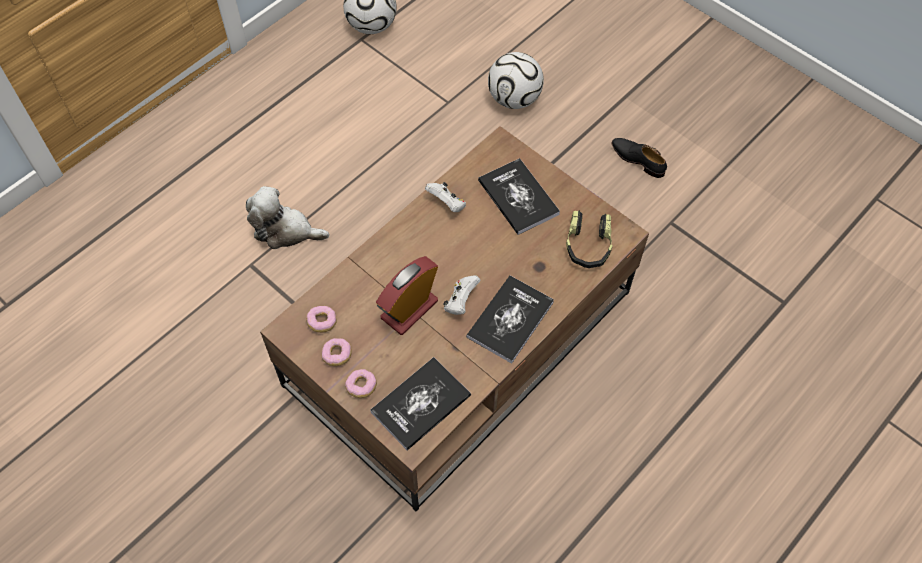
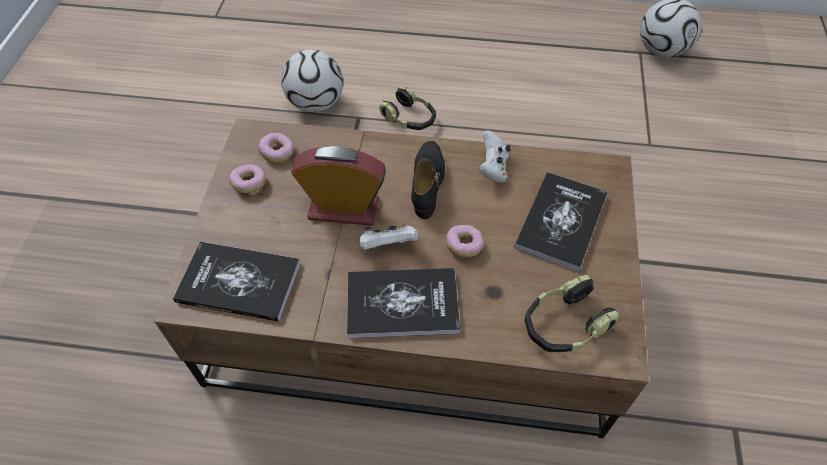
camera: 55 degrees right, 5 degrees down
plush toy [246,186,329,249] -> headphones [379,87,436,130]
donut [345,369,377,398] -> donut moved to [446,225,484,258]
football [488,52,544,109] -> football moved to [281,49,343,112]
black shoe [612,138,667,178] -> black shoe moved to [411,141,445,219]

